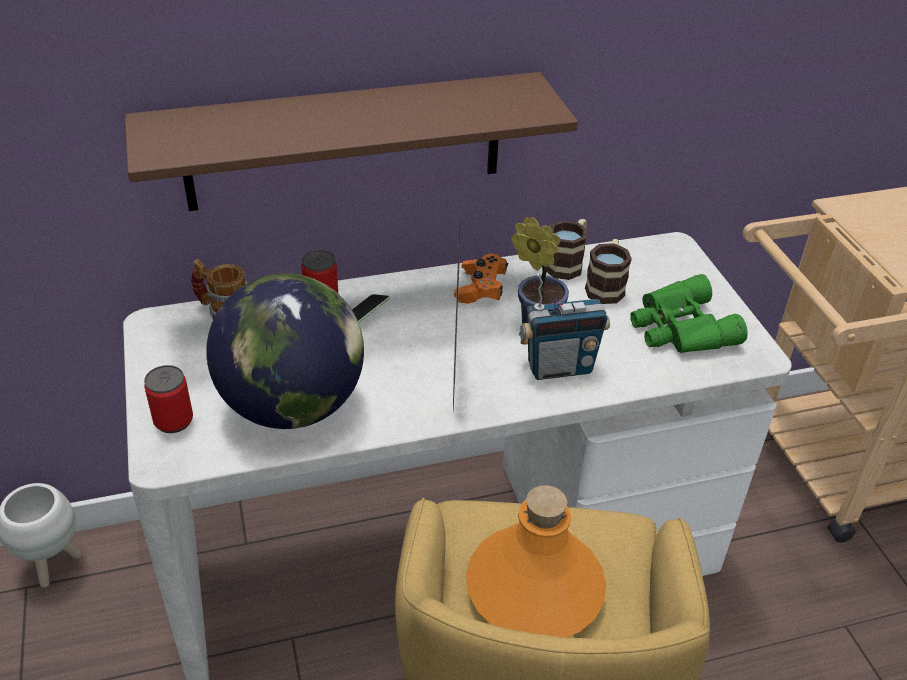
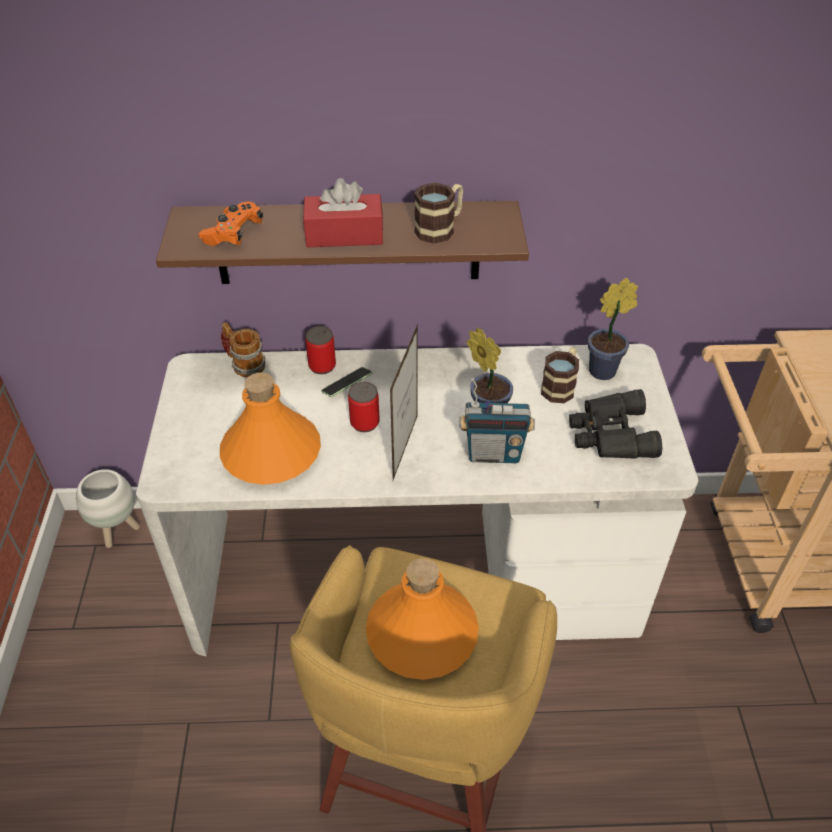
camera: 15 degrees right, 5 degrees up
can [144,365,193,433] -> can moved to [348,382,380,432]
globe [206,273,364,429] -> orange bottle [220,372,321,485]
orange game controller [454,254,508,304] -> orange game controller moved to [198,201,263,246]
mug [546,219,588,280] -> mug moved to [414,183,463,244]
green binoculars [630,274,747,353] -> black binoculars [569,389,662,459]
none -> red tissue box [303,178,384,248]
none -> potted plant [588,278,638,380]

